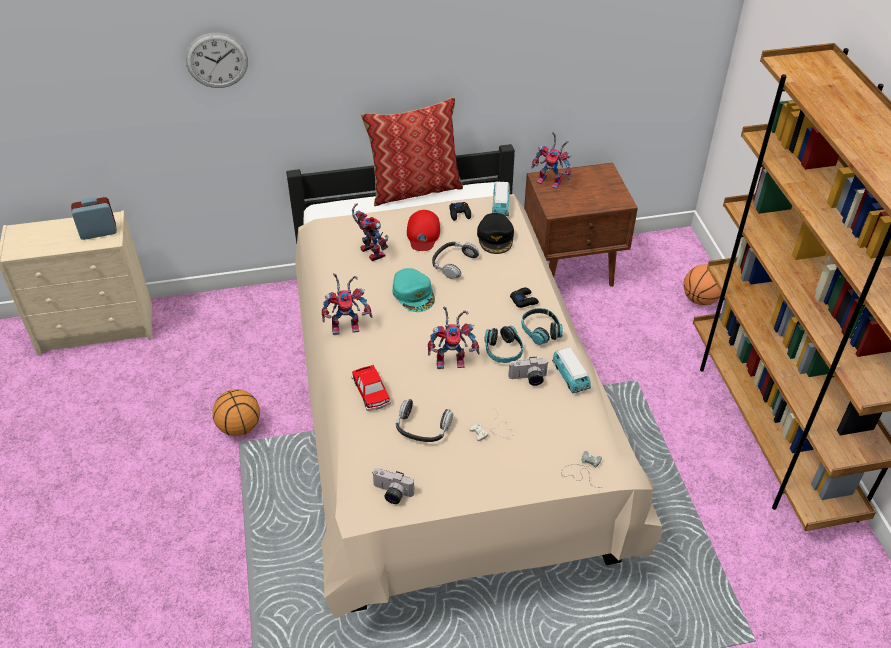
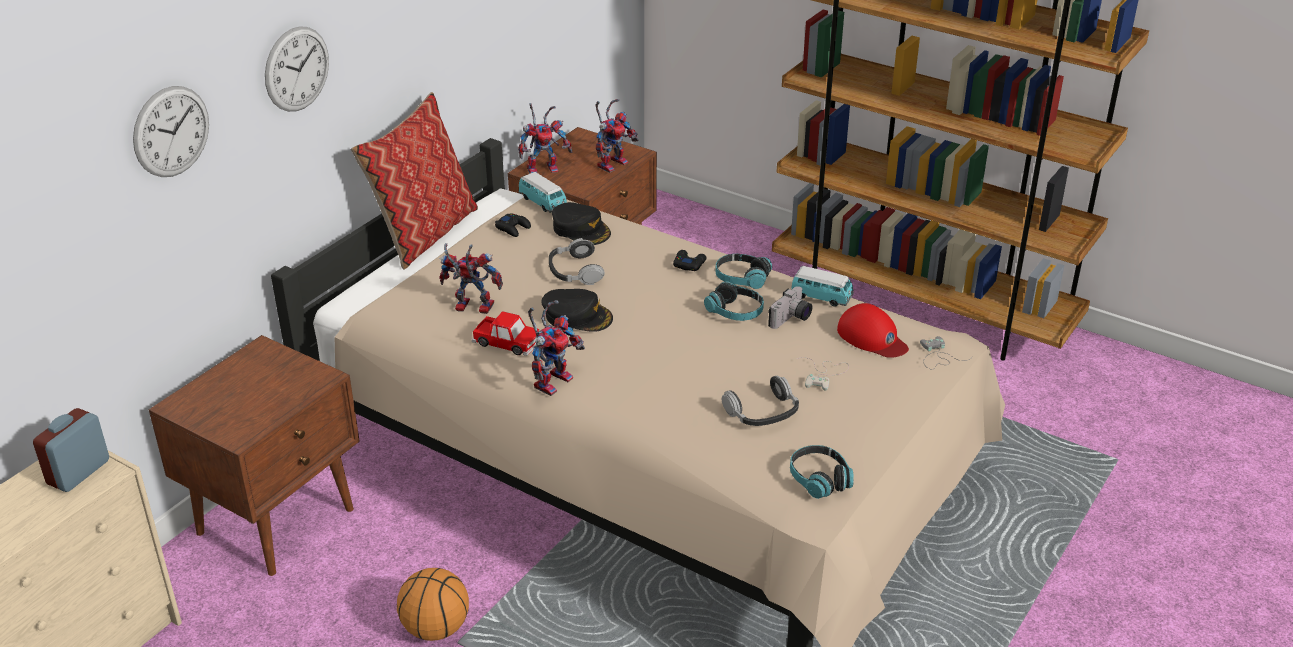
camera: 45 degrees left, 10 degrees down
toy car [351,365,391,411] -> toy car moved to [472,311,539,356]
camera [373,468,414,504] -> headphones [790,445,854,499]
turquoise cap [392,268,435,312] -> black cap [541,289,613,332]
red cap [407,210,440,251] -> red cap moved to [837,303,909,358]
toy robot [428,306,480,369] -> toy robot moved to [595,99,638,173]
basketball [684,265,721,305] -> none
none -> brown nightstand [148,335,360,576]
none -> wall clock [265,26,329,112]

